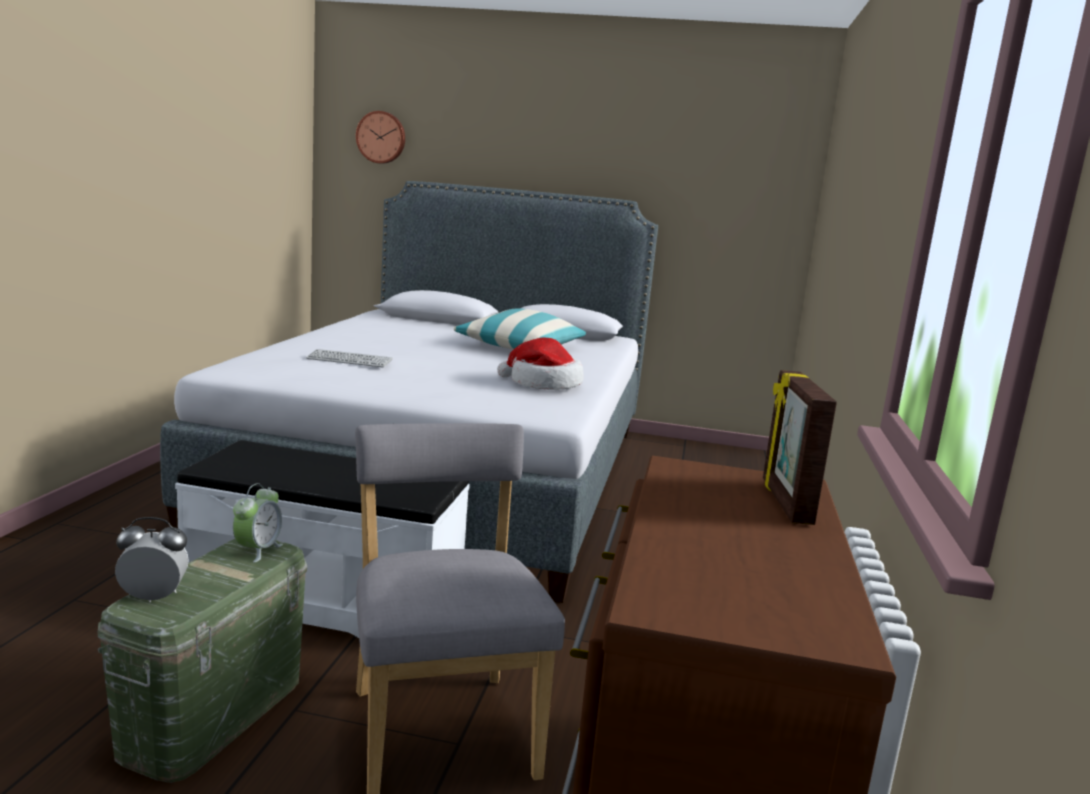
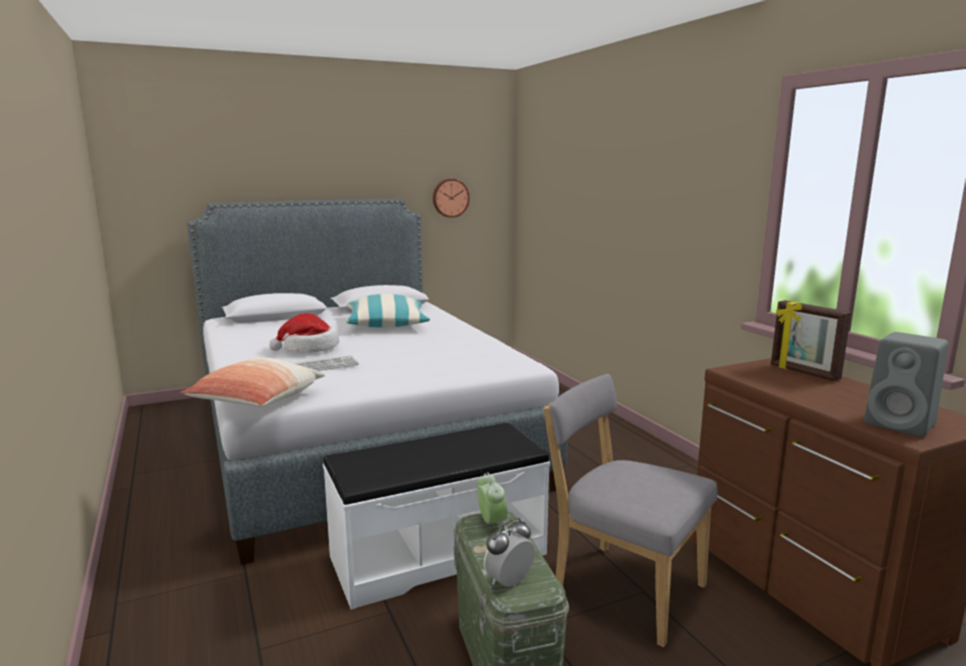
camera: 35 degrees left, 0 degrees up
wall clock [356,111,405,164] -> wall clock moved to [433,179,470,218]
hat [497,337,583,390] -> hat moved to [269,313,339,353]
none -> pillow [181,358,325,407]
none -> grey speaker [864,332,948,437]

